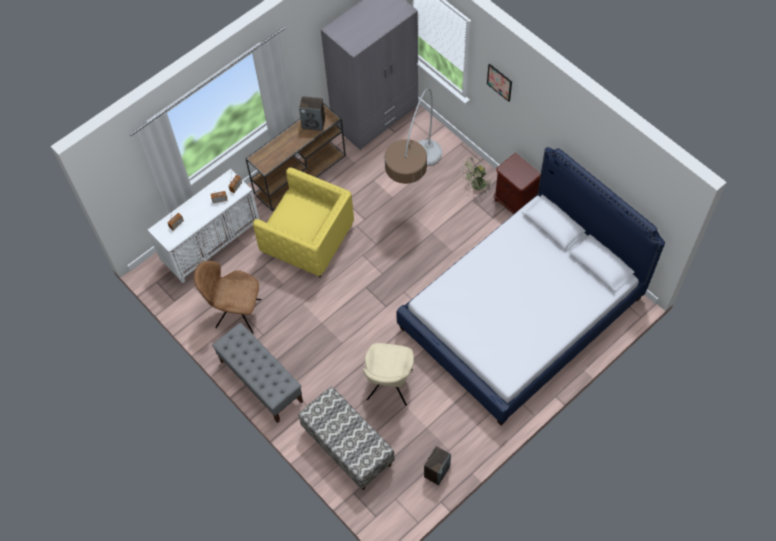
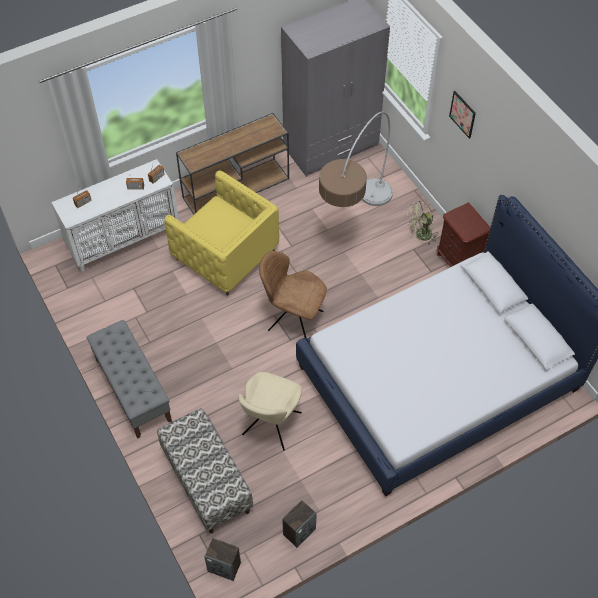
camera: 10 degrees right, 5 degrees down
brown chair [194,261,262,333] -> brown chair moved to [259,251,327,338]
speaker [299,96,325,131] -> speaker moved to [204,538,241,581]

